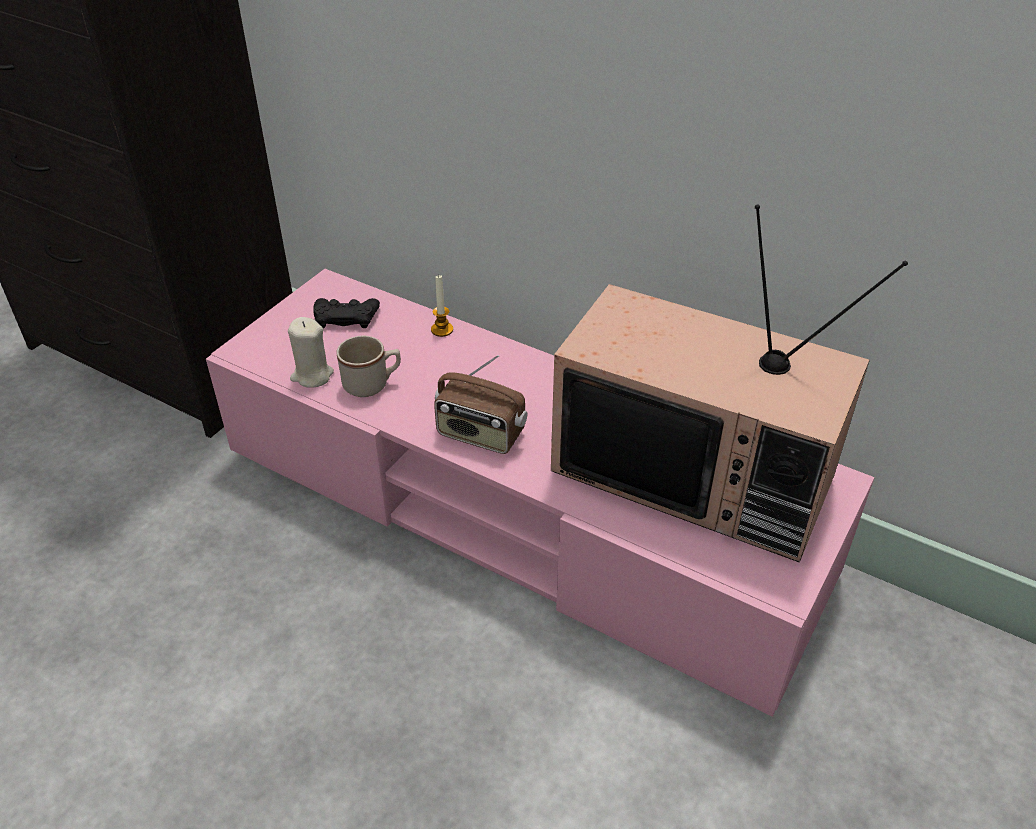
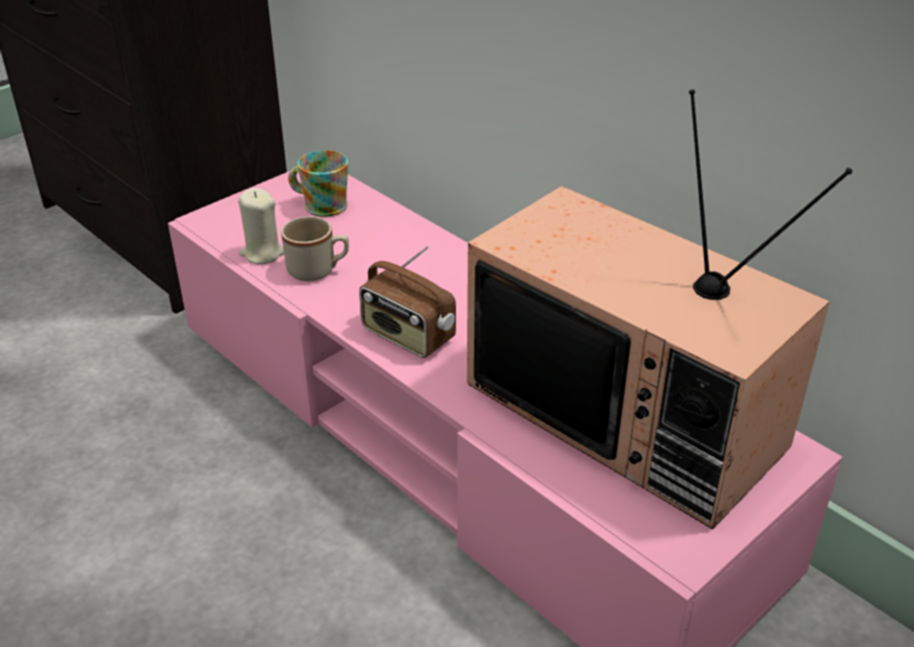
camera: 15 degrees right, 5 degrees down
black game controller [314,298,380,328] -> mug [288,150,348,217]
candle [431,274,453,337] -> none

